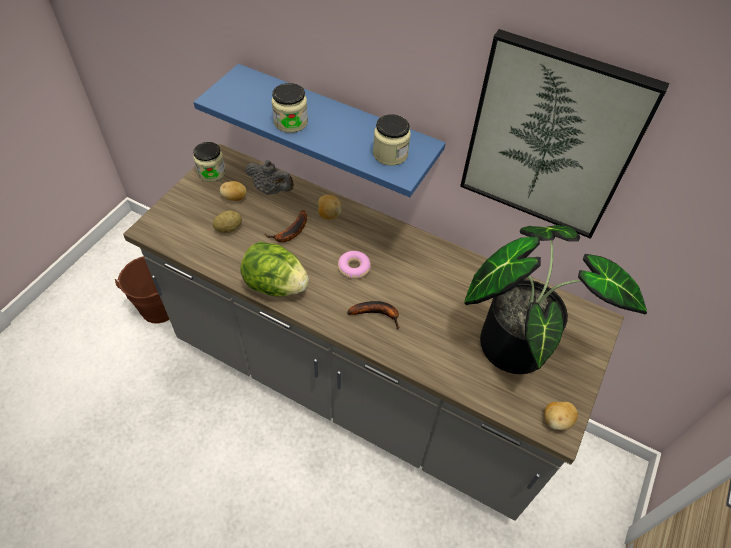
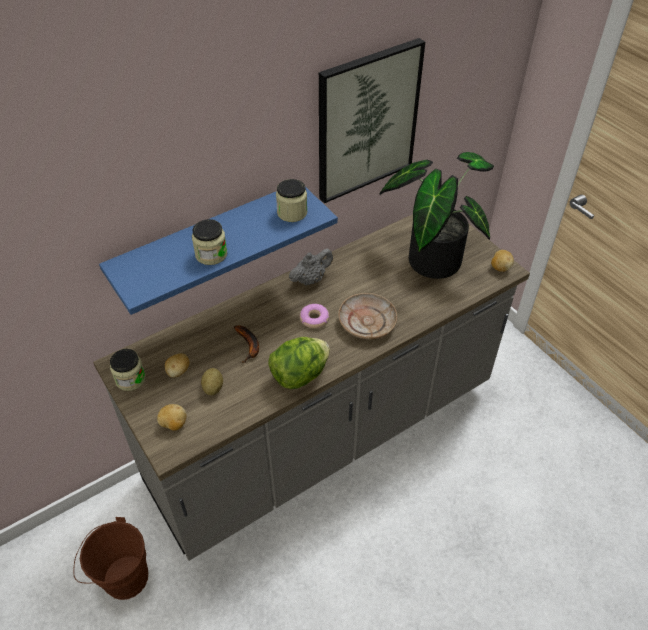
camera: 60 degrees left, 5 degrees down
grey teapot [245,160,294,195] -> grey teapot moved to [289,249,333,286]
potato [318,195,342,220] -> potato moved to [157,404,187,430]
banana [347,301,399,329] -> beige plate [338,293,397,339]

